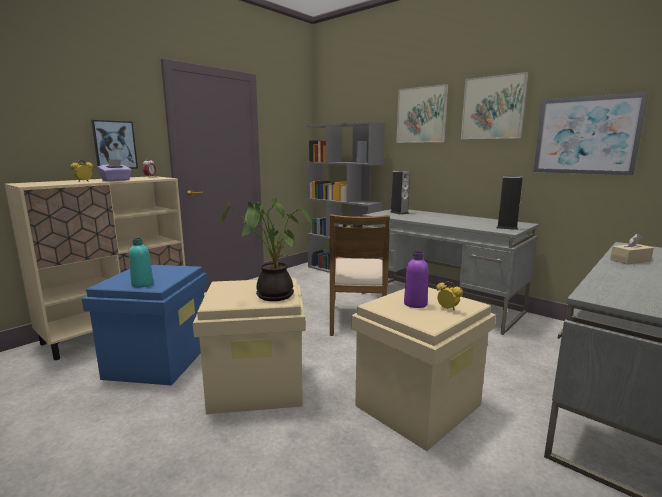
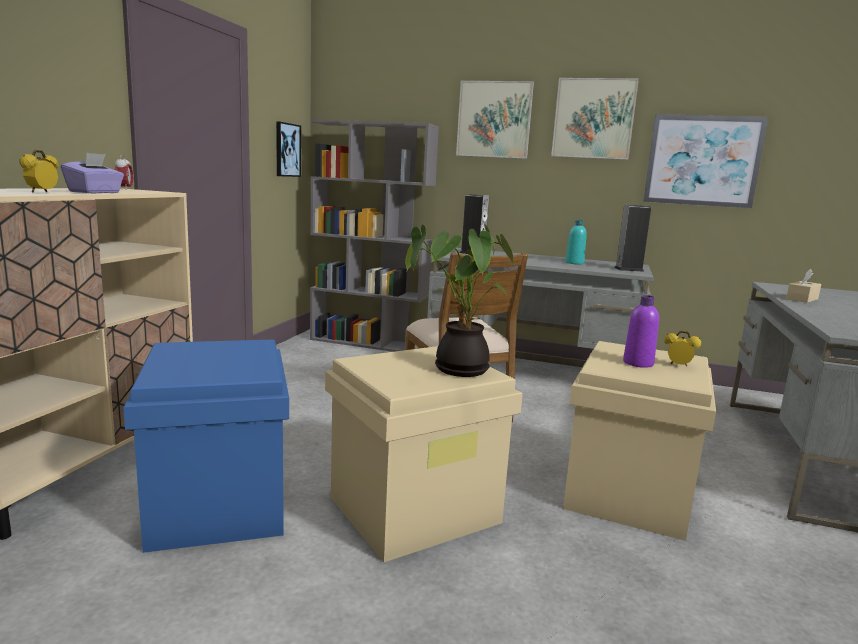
camera: 25 degrees left, 0 degrees up
picture [91,120,138,169] -> picture moved to [276,121,301,177]
turquoise bottle [129,238,154,288] -> turquoise bottle moved to [565,220,587,265]

